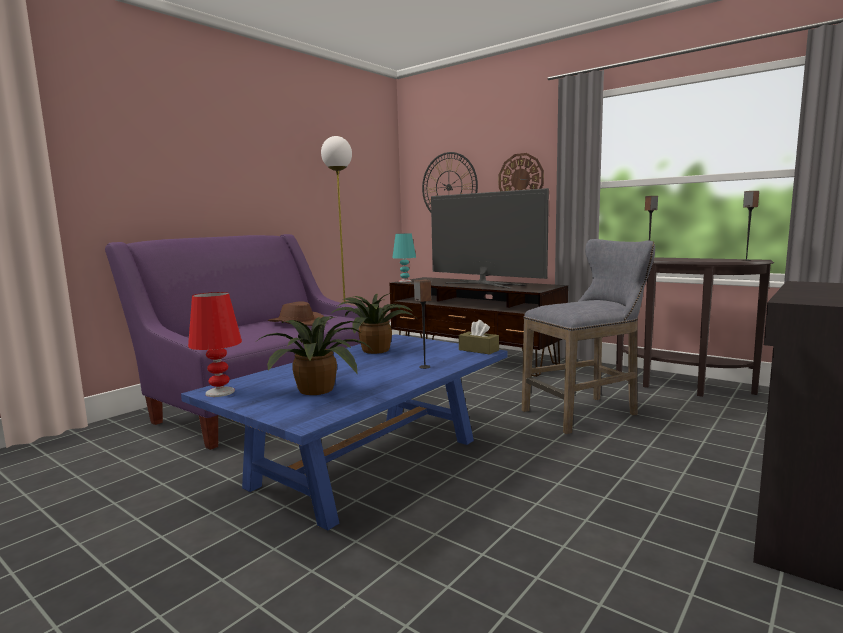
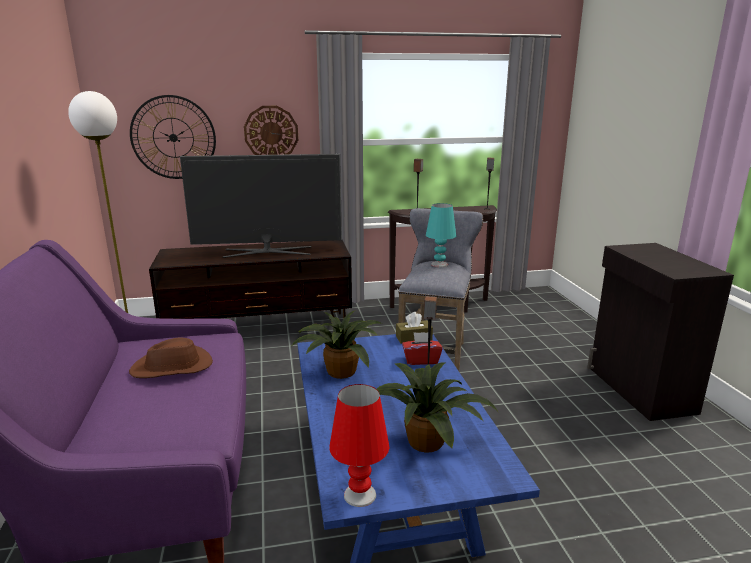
camera: 50 degrees left, 10 degrees up
turquoise table lamp [392,233,416,282] -> turquoise table lamp moved to [426,203,456,267]
none -> red tissue box [402,332,443,365]

